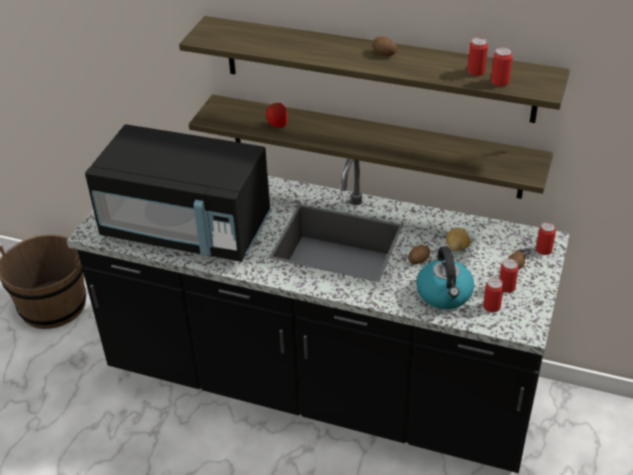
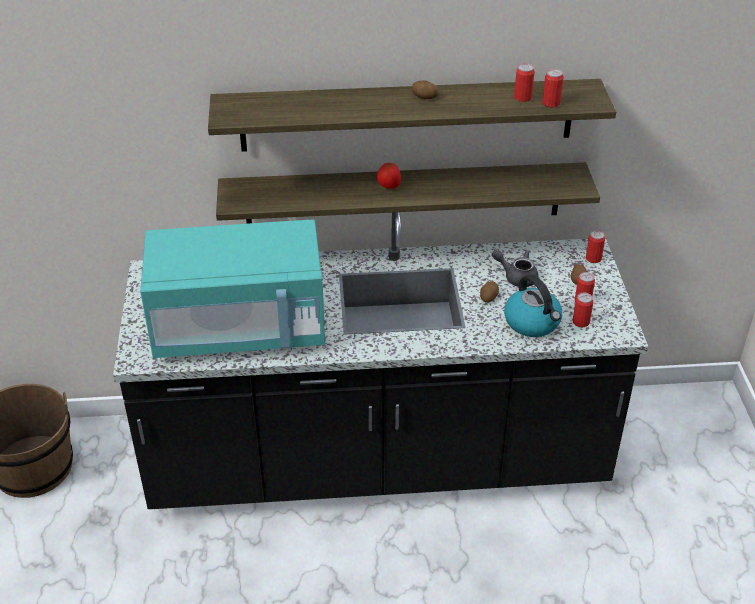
camera: 25 degrees left, 0 degrees up
black microwave [85,124,271,262] -> turquoise microwave [140,220,325,358]
tomato [266,102,287,128] -> tomato moved to [377,163,401,189]
potato [446,228,470,251] -> grey teapot [492,249,539,287]

